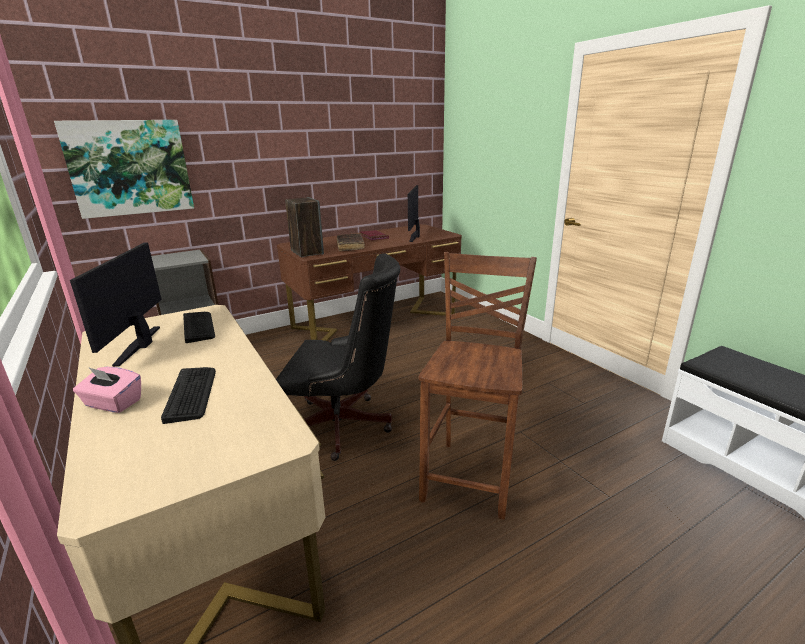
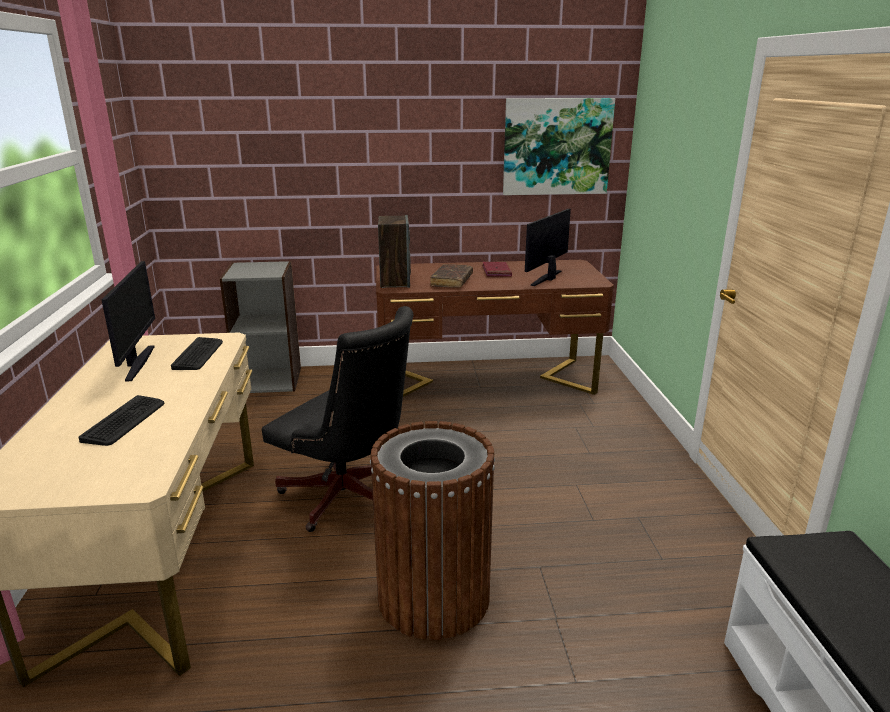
camera: 25 degrees right, 0 degrees up
picture [54,120,194,219] -> picture moved to [503,98,615,195]
monitor [70,242,162,367] -> monitor turned 150 degrees clockwise [102,261,155,382]
pink tissue box [73,367,141,413] -> none
brown chair [419,252,537,520] -> brown trash can [370,421,495,640]

